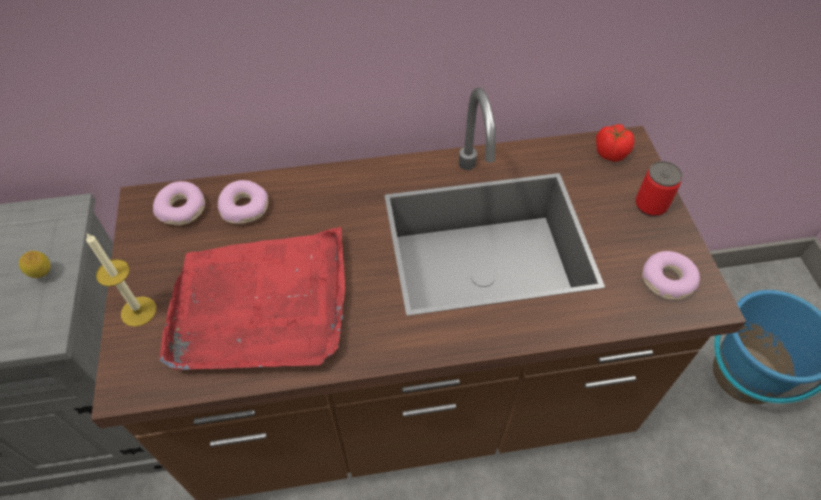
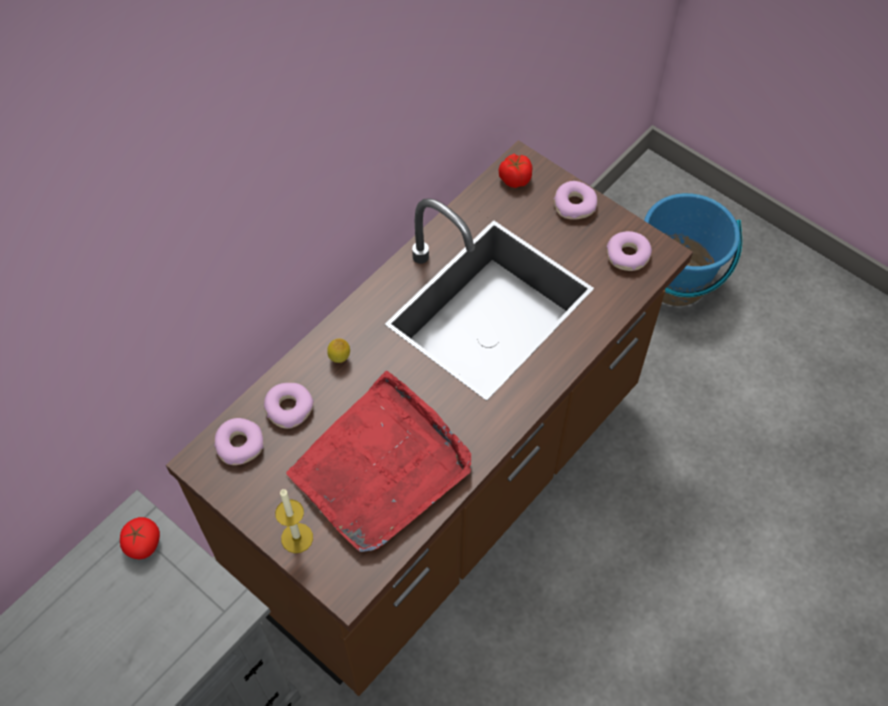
camera: 40 degrees left, 5 degrees up
lemon [19,251,51,278] -> lemon moved to [327,339,350,363]
can [635,161,683,217] -> donut [554,181,597,220]
none -> tomato [120,517,160,559]

